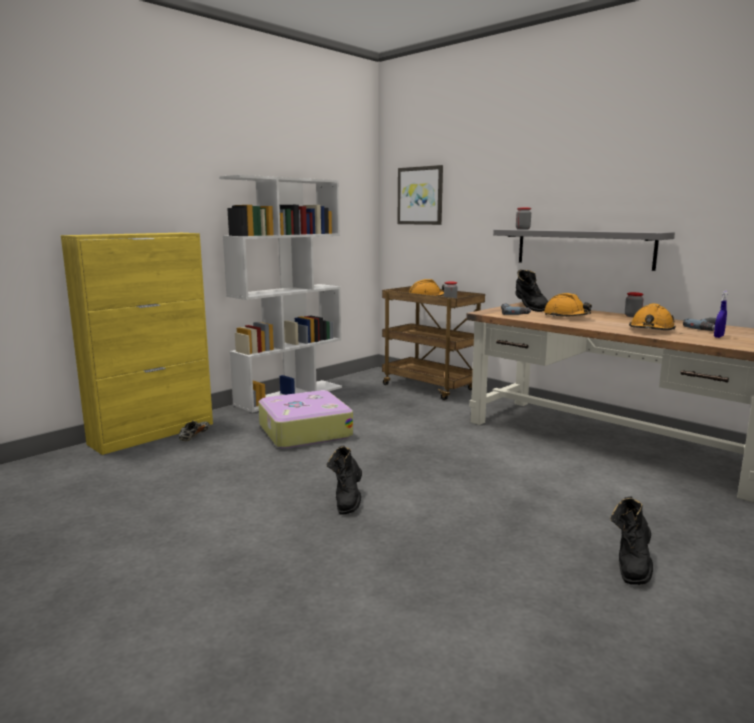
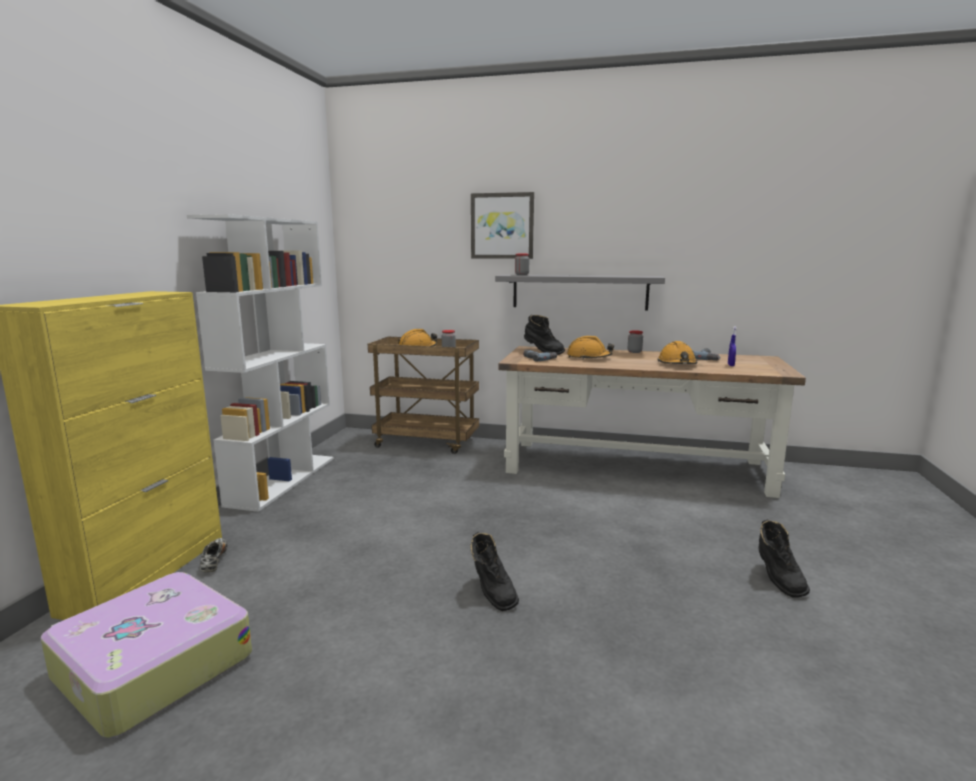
camera: 30 degrees left, 0 degrees up
suitcase [258,390,353,449] -> suitcase moved to [41,572,252,738]
picture [397,165,443,225] -> picture moved to [471,192,534,259]

